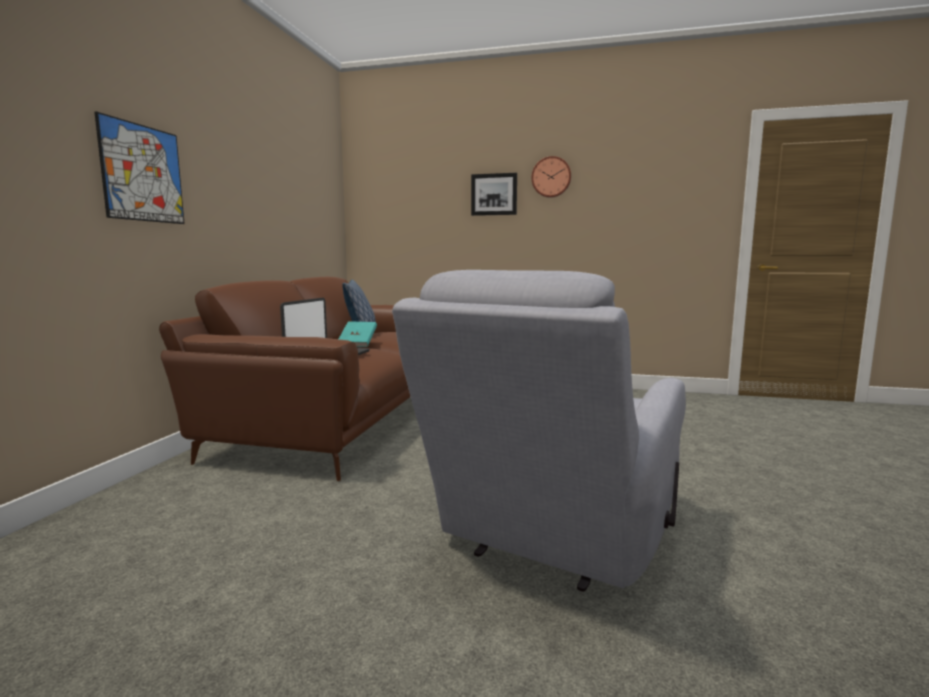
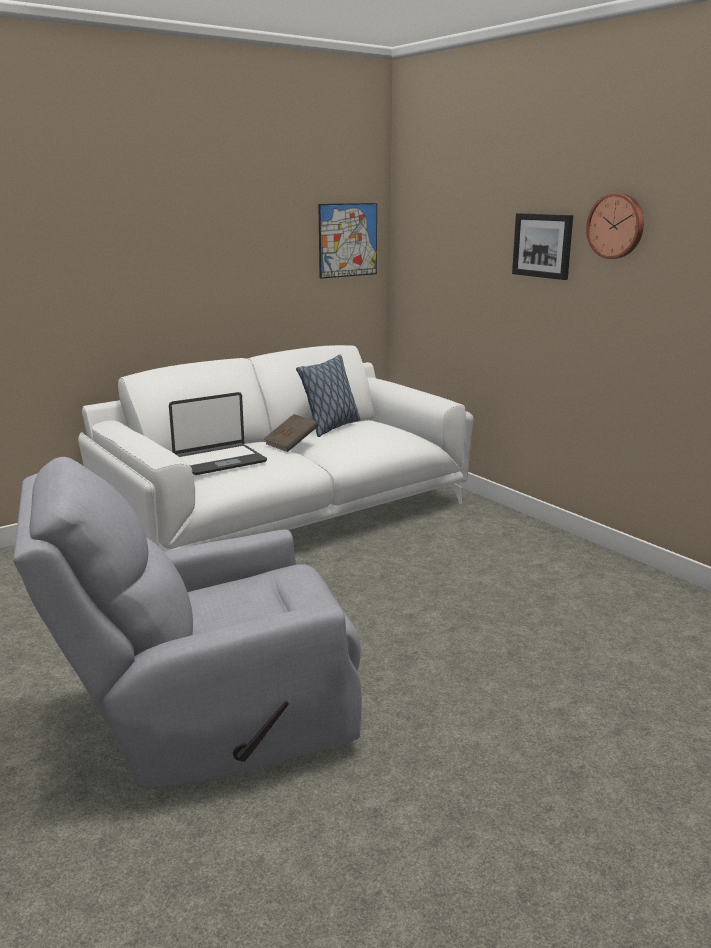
camera: 40 degrees right, 10 degrees up
picture [94,111,185,224] -> picture moved to [318,203,377,279]
brown sofa [159,277,410,481] -> white sofa [78,345,474,552]
turquoise book [339,321,377,347] -> brown book [264,414,318,452]

